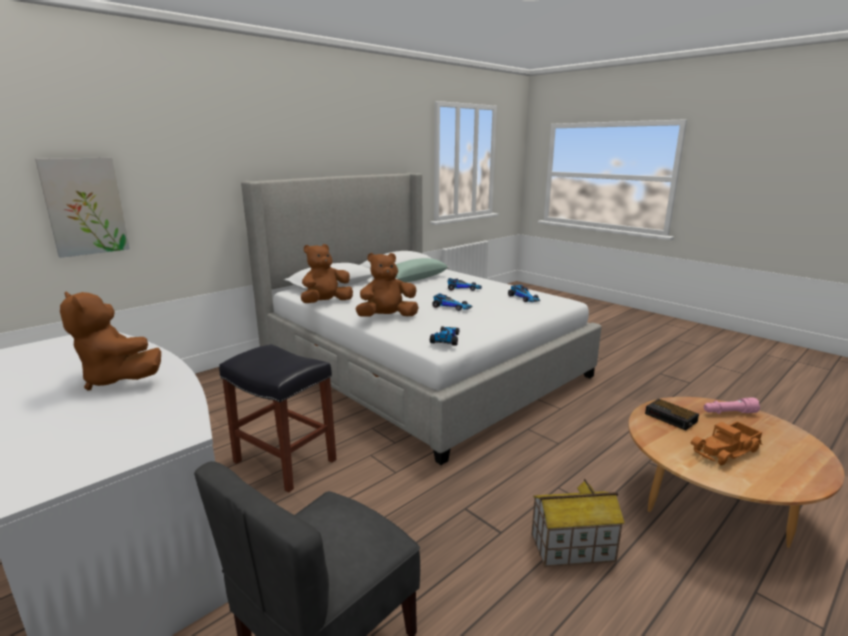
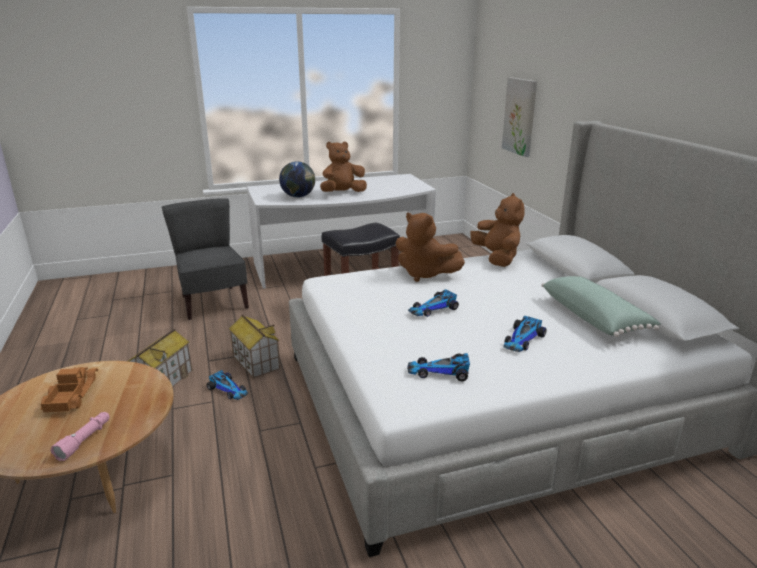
camera: 115 degrees right, 5 degrees up
brown plush toy [355,253,419,317] -> brown plush toy turned 120 degrees clockwise [396,213,465,282]
toy car [430,326,459,346] -> toy car moved to [207,370,248,400]
alarm clock [645,399,699,430] -> none
none -> toy house [229,314,280,378]
none -> globe [279,161,315,198]

